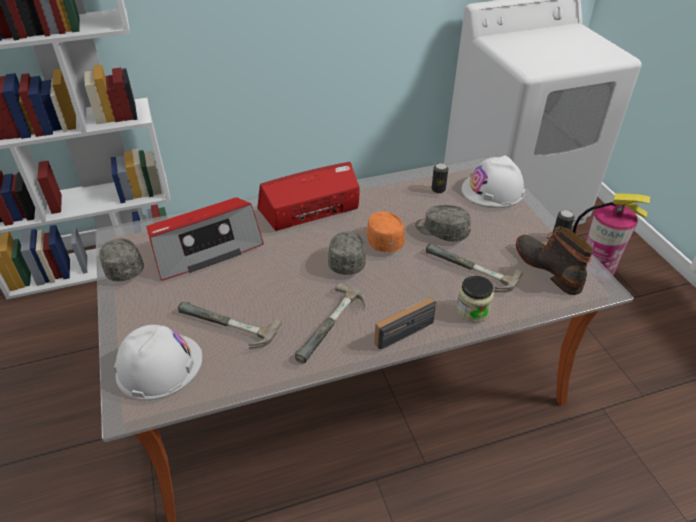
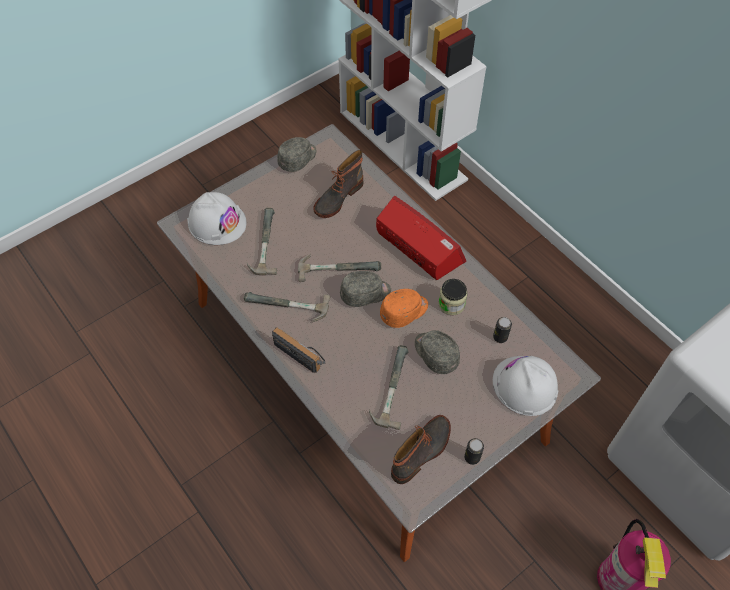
camera: 70 degrees right, 15 degrees up
radio [147,197,264,280] -> boot [313,150,363,218]
grey cap [415,205,471,242] -> grey cap turned 45 degrees counterclockwise [415,330,460,374]
jar [456,276,494,322] -> jar moved to [438,279,468,315]
none -> hammer [298,254,381,282]

